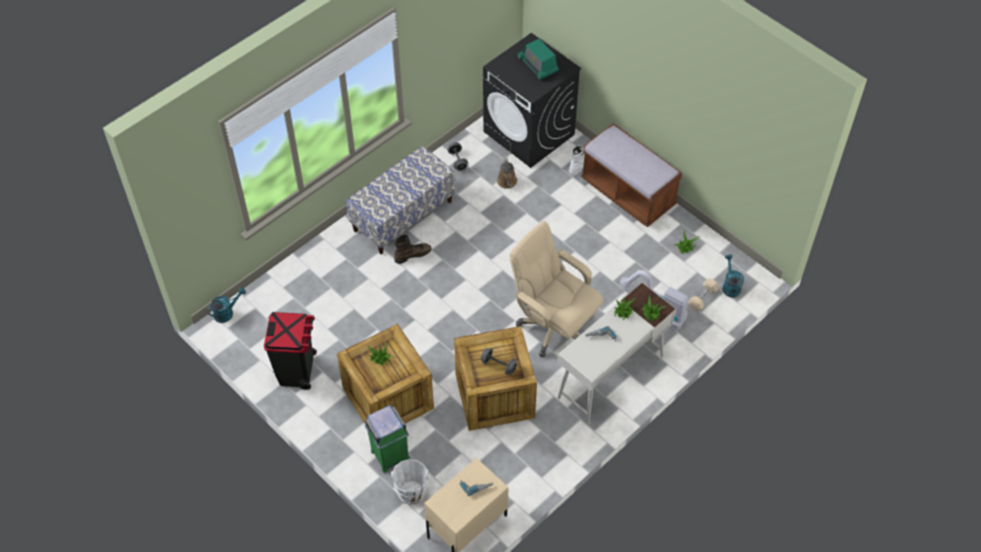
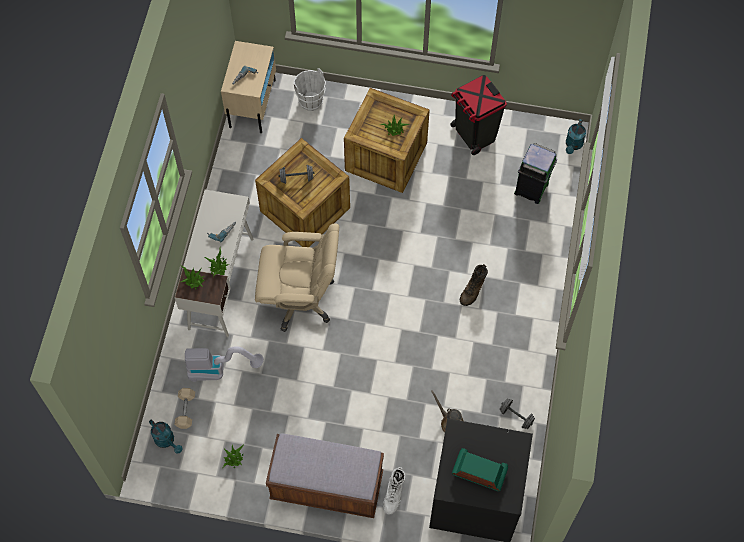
camera: 145 degrees right, 10 degrees up
bench [346,146,456,254] -> none
green trash can [364,405,410,473] -> green trash can moved to [514,143,557,204]

